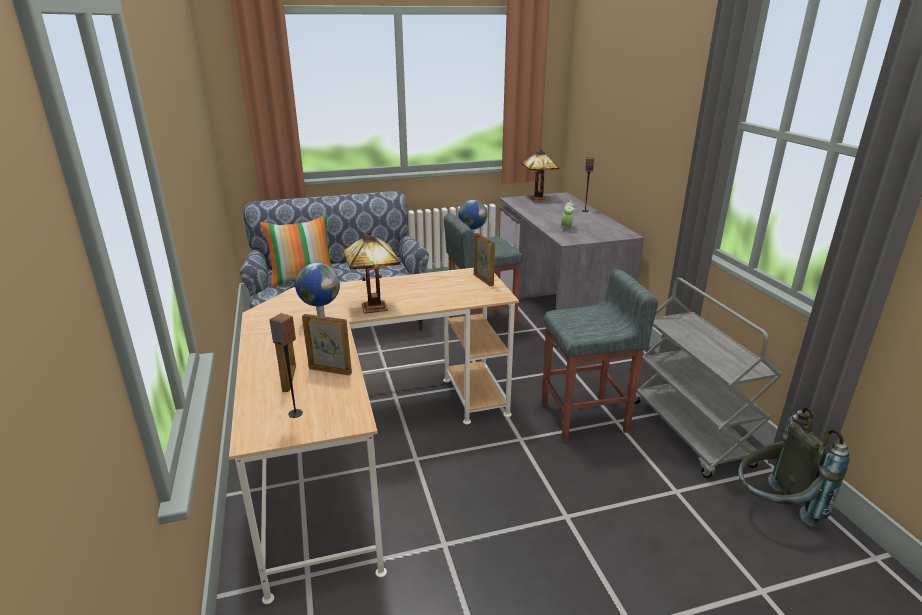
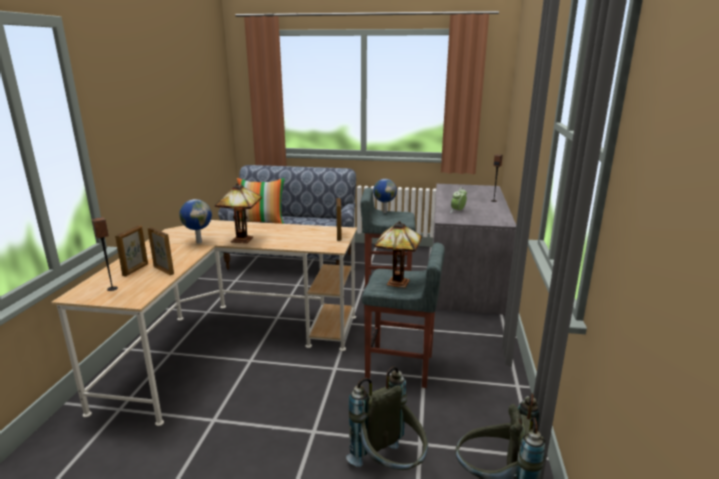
camera: 25 degrees right, 5 degrees down
table lamp [521,149,559,201] -> table lamp moved to [374,221,422,288]
grey cart [635,278,783,478] -> none
none -> grey backpack [346,367,428,470]

